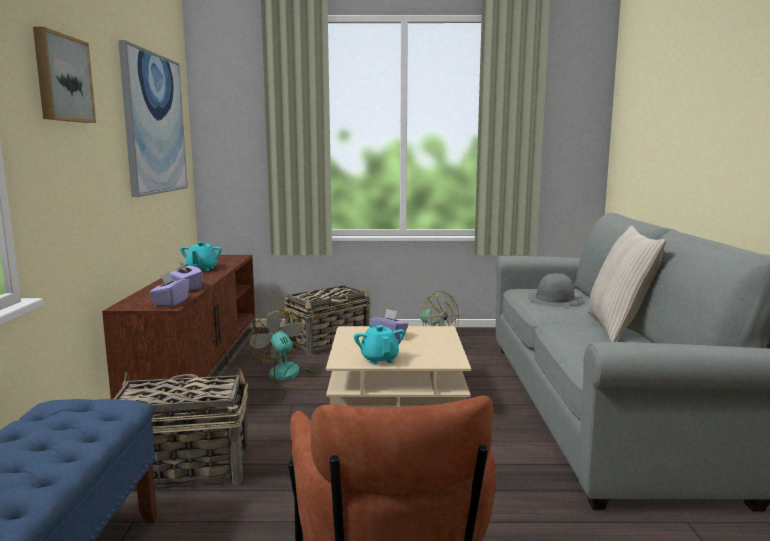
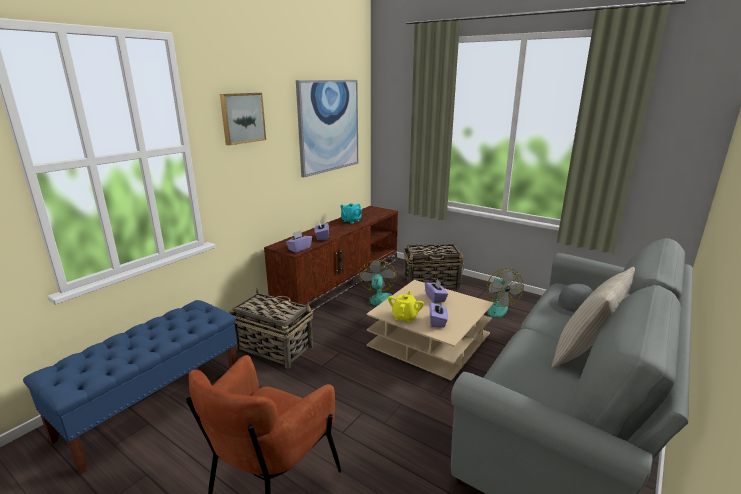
camera: 35 degrees right, 10 degrees up
turquoise teapot [354,325,405,365] -> yellow teapot [388,291,424,322]
none -> purple tissue box [430,302,448,328]

